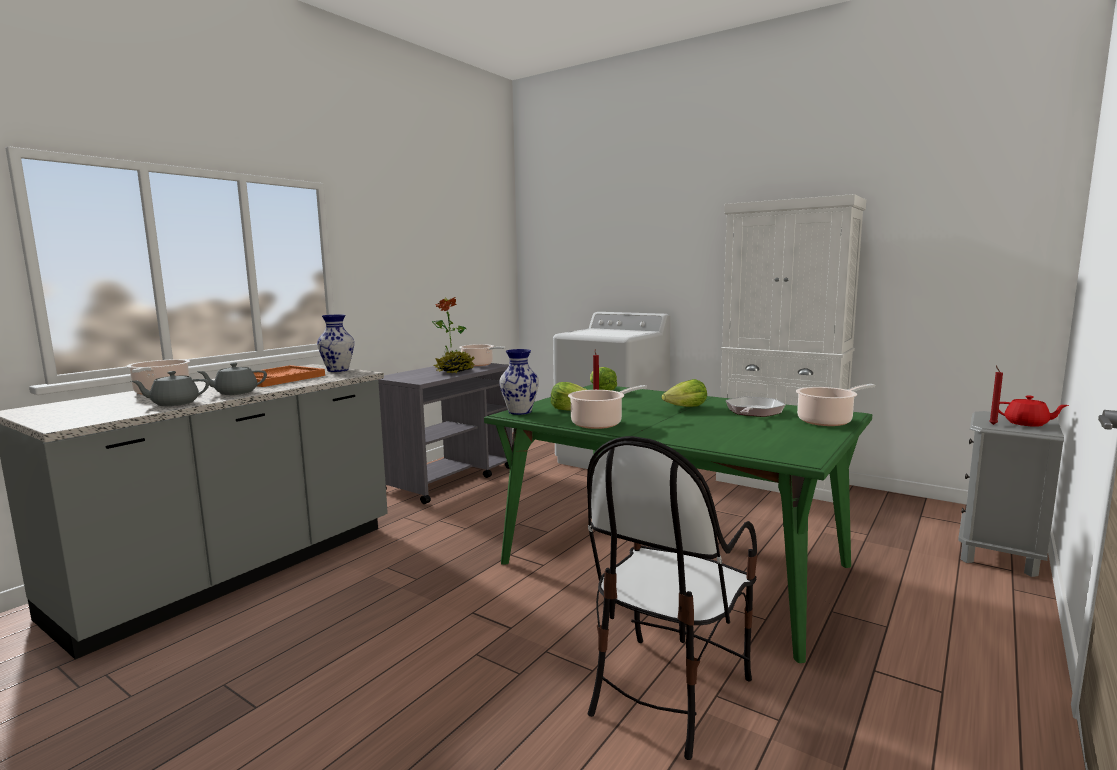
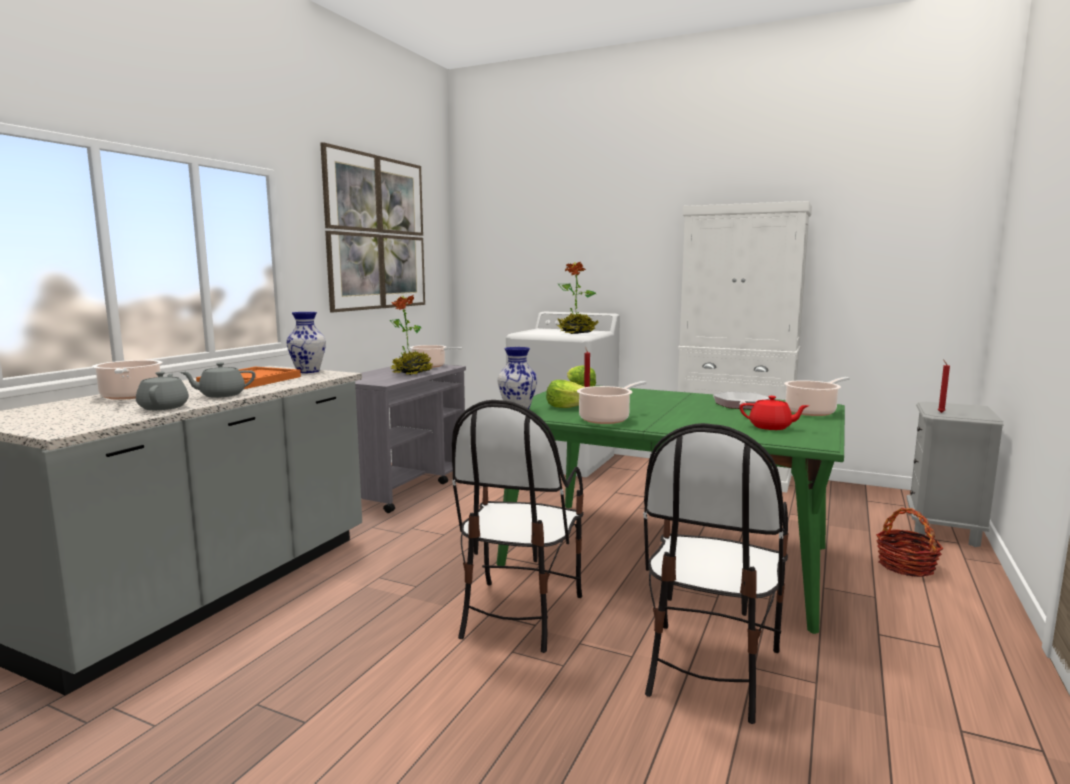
camera: 10 degrees left, 0 degrees up
grey teapot [131,371,209,406] -> grey teapot turned 105 degrees clockwise [136,372,189,410]
lettuce [661,379,707,407] -> none
red teapot [999,395,1069,427] -> red teapot moved to [740,396,809,430]
none -> picture [320,142,425,312]
none -> chair [452,400,584,653]
none -> potted plant [557,262,599,334]
none -> basket [876,508,944,577]

